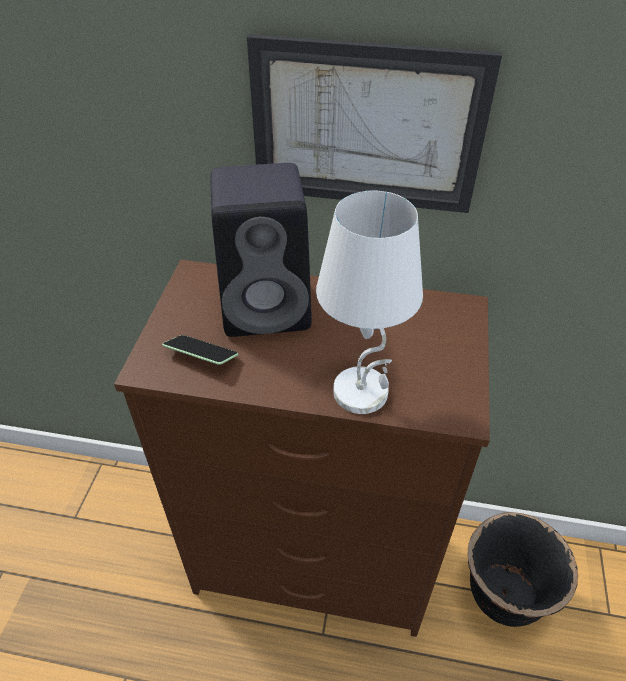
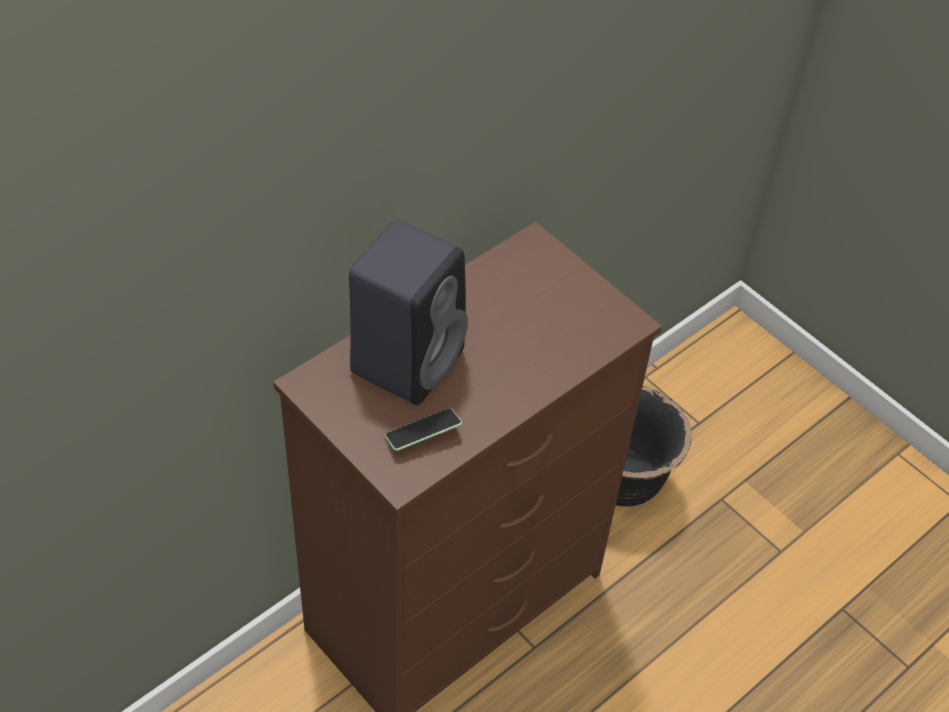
camera: 55 degrees left, 5 degrees up
picture [247,34,502,213] -> none
white table lamp [316,190,423,414] -> none

